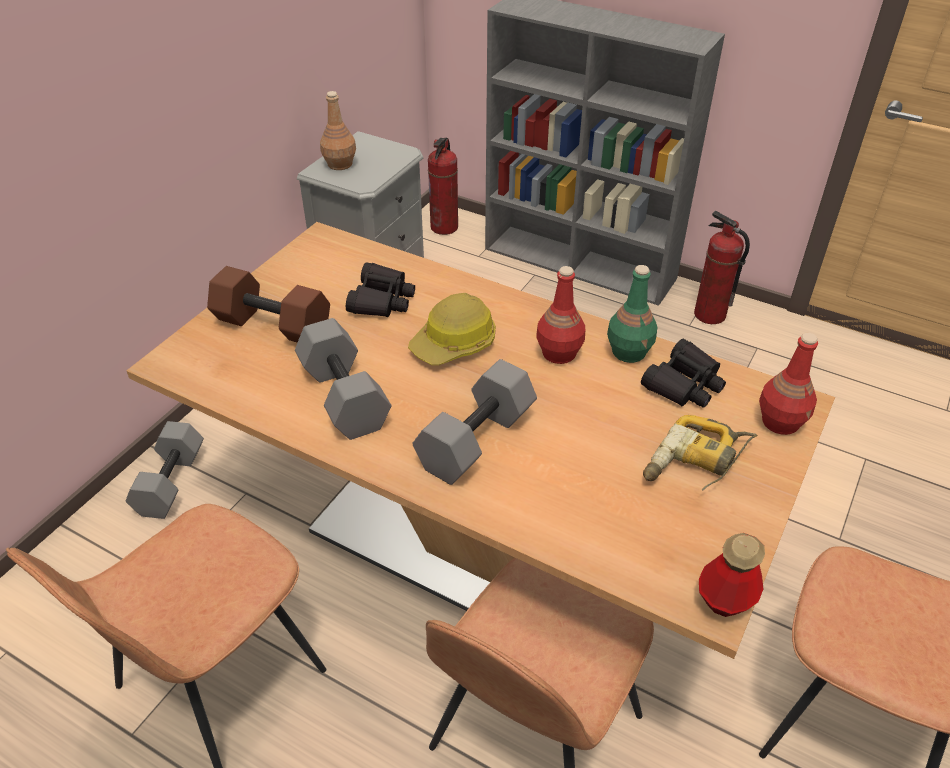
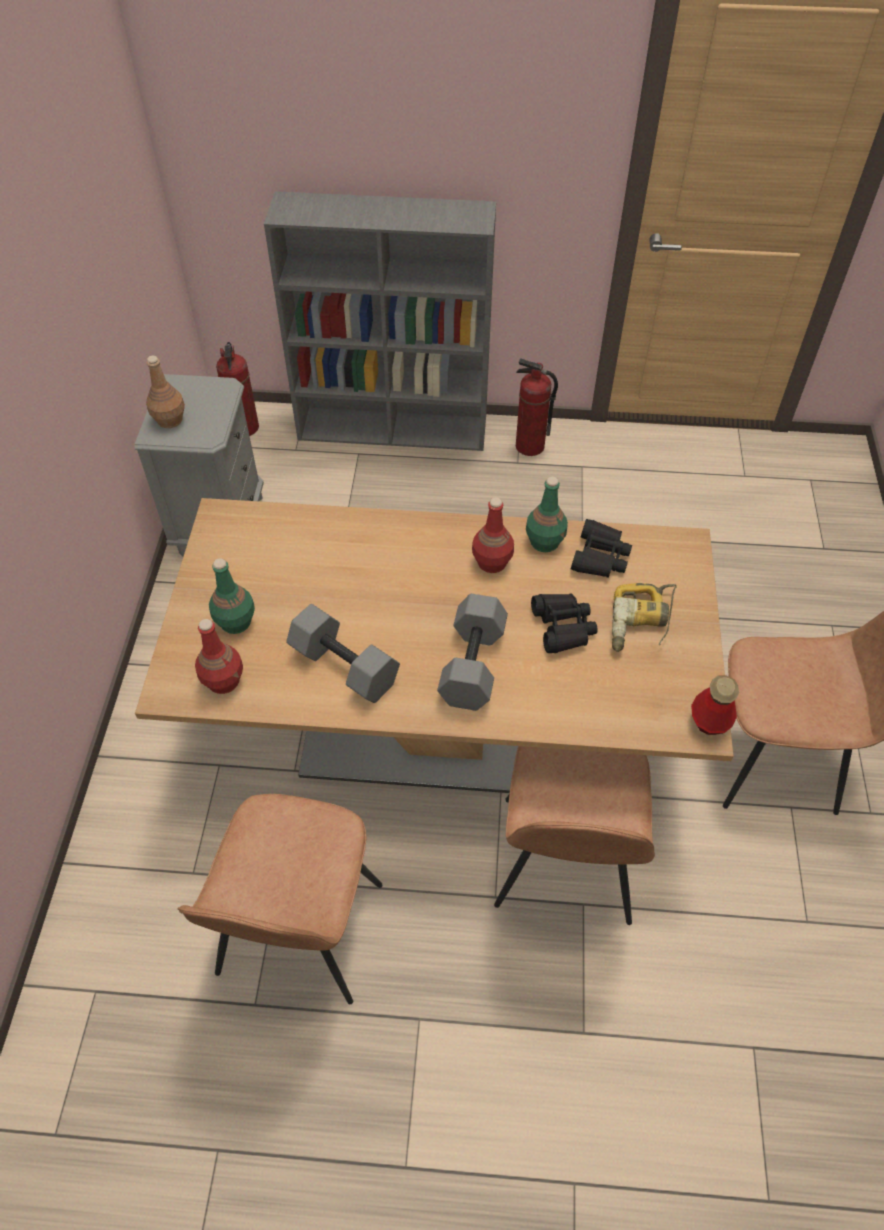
camera: 25 degrees left, 10 degrees up
grey dumbbell [126,421,204,519] -> none
brown dumbbell [207,266,330,343] -> green bottle [209,558,255,634]
black binoculars [346,262,415,317] -> black binoculars moved to [531,593,598,653]
hard hat [408,293,496,365] -> none
red bottle [759,333,818,435] -> red bottle moved to [195,619,243,694]

